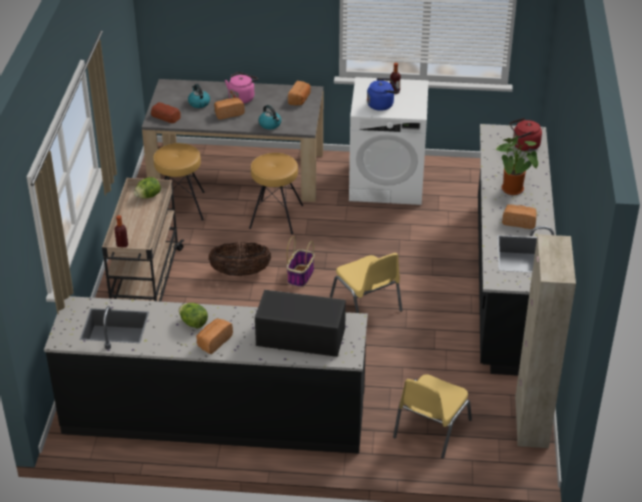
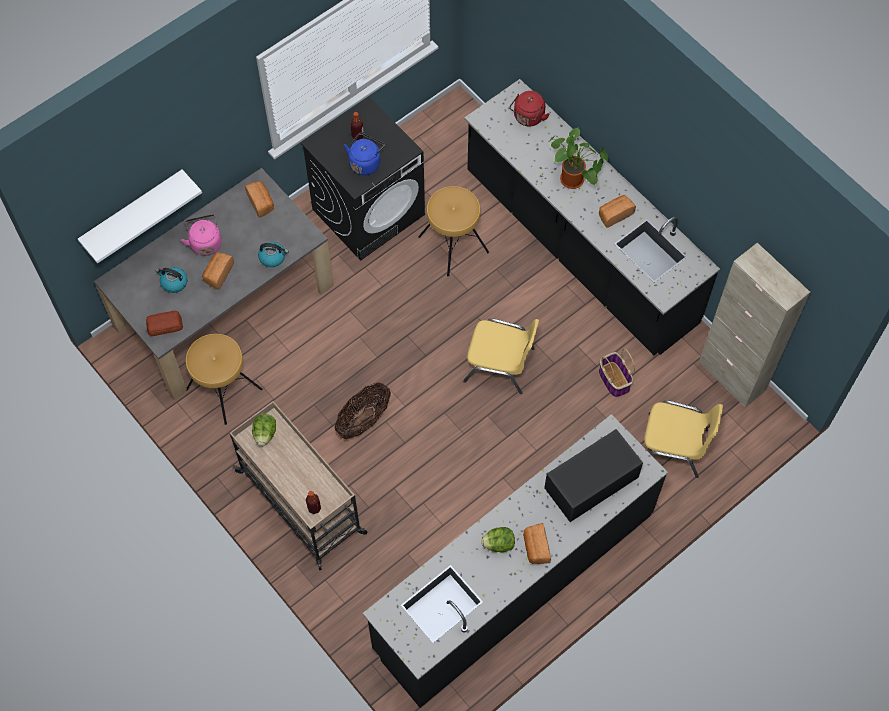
camera: 45 degrees left, 25 degrees up
brown stool [249,153,303,234] -> brown stool moved to [418,186,489,276]
basket [287,236,315,287] -> basket moved to [599,349,635,397]
white washing machine [349,77,429,205] -> black washing machine [301,97,425,261]
yellow chair [393,374,472,459] -> yellow chair turned 60 degrees counterclockwise [645,400,723,478]
none -> white shelf [78,169,202,263]

